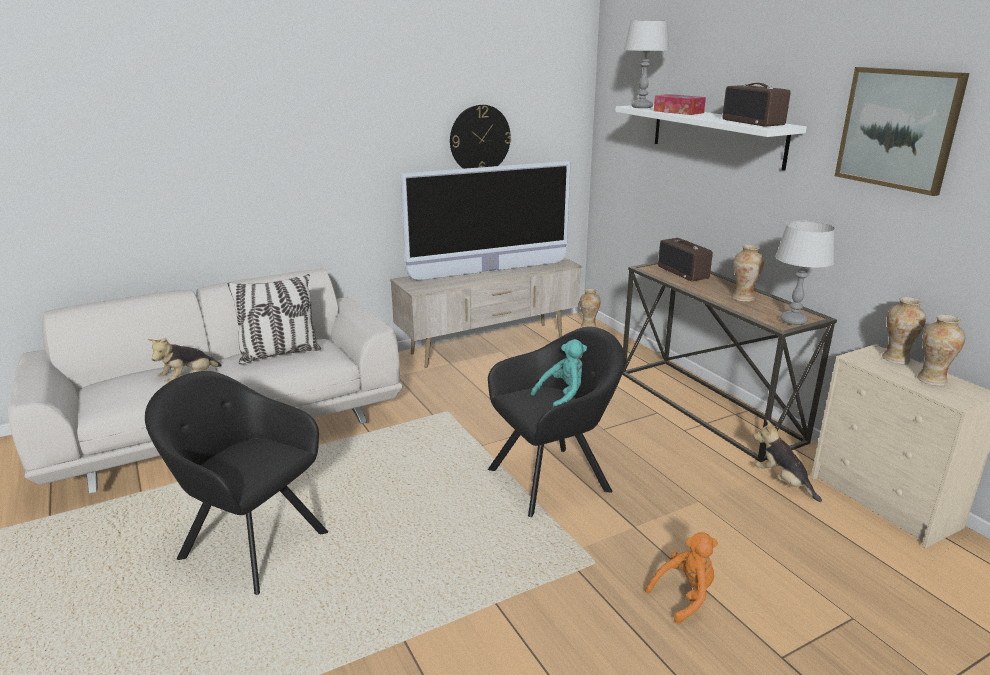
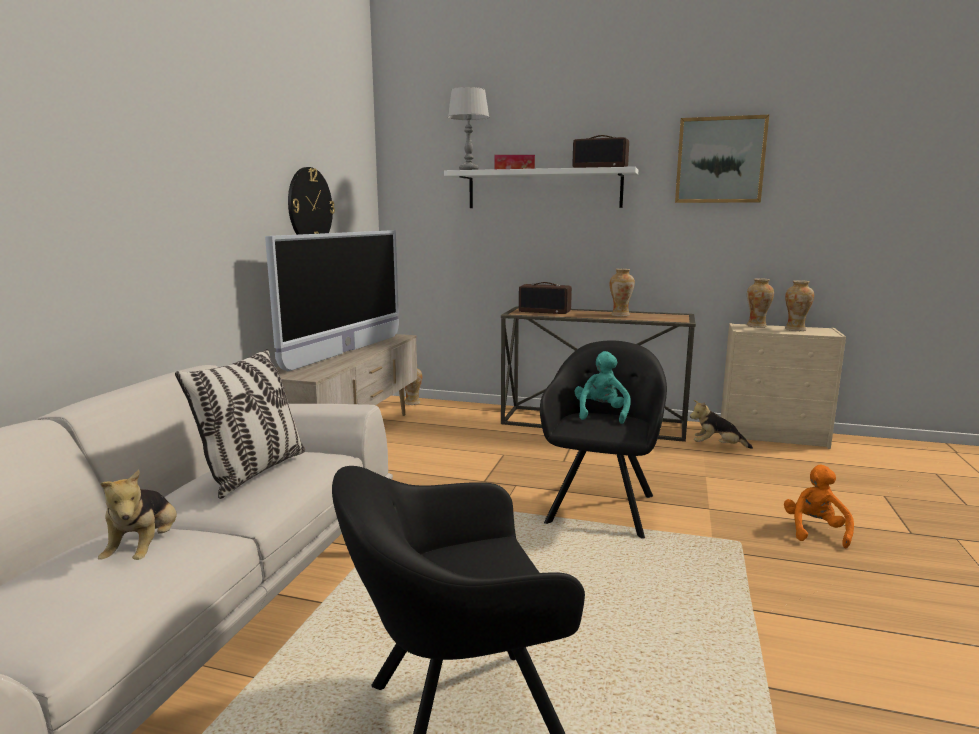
camera: 45 degrees left, 10 degrees down
grey table lamp [775,221,835,325] -> none

